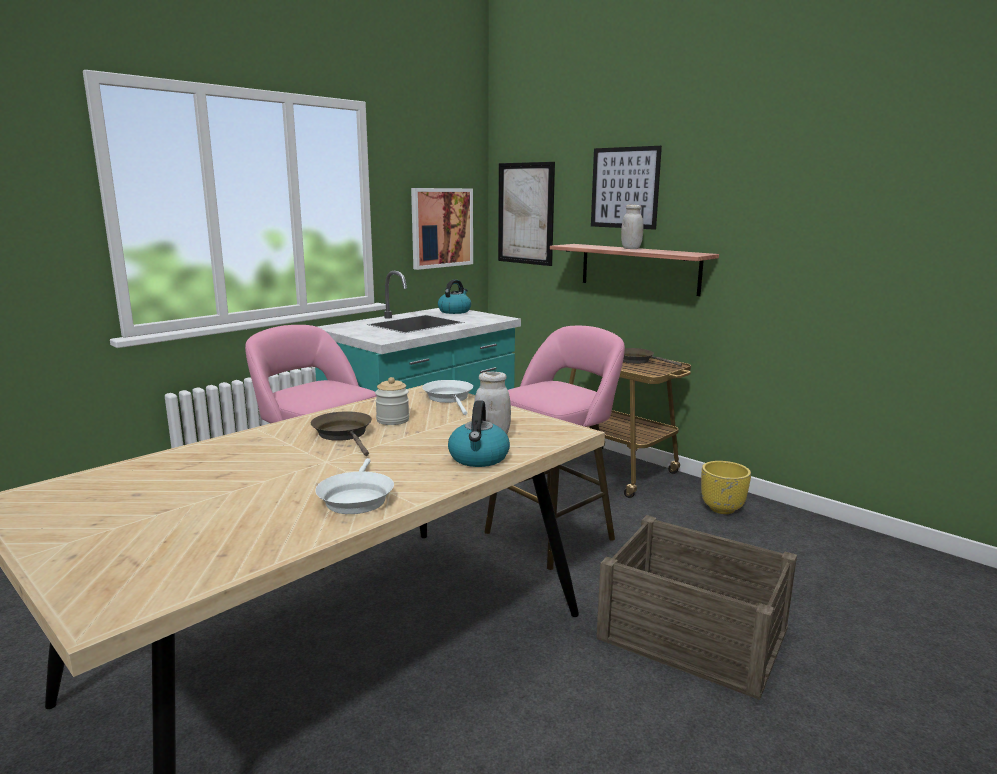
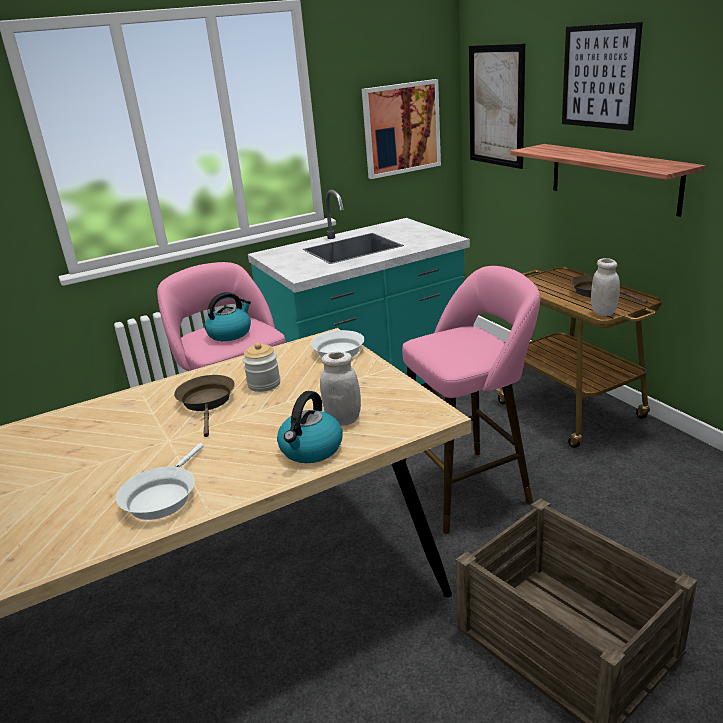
camera: 20 degrees right, 10 degrees up
kettle [438,279,471,314] -> kettle moved to [205,292,251,341]
white jar [621,205,643,249] -> white jar moved to [591,258,620,316]
yellow planter [701,461,751,514] -> none

